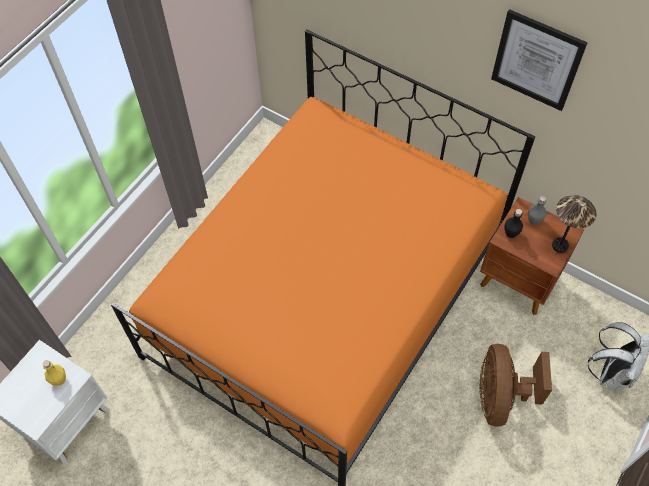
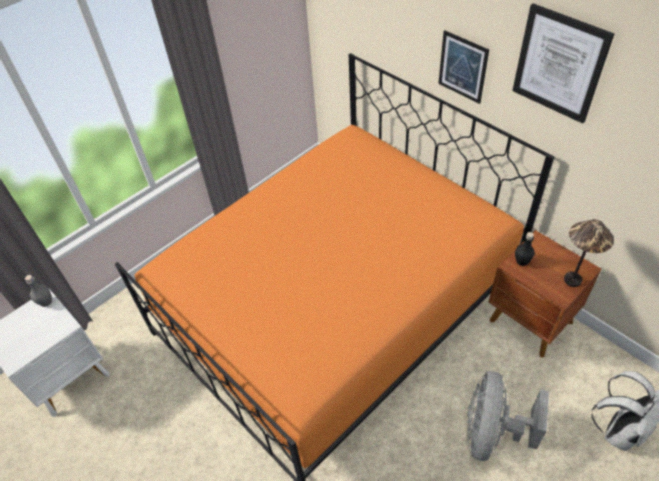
camera: 15 degrees right, 10 degrees down
yellow bottle [42,360,66,386] -> none
brown fan [479,344,552,427] -> grey fan [467,371,549,461]
grey bottle [528,196,547,225] -> grey bottle moved to [25,275,52,307]
none -> picture [438,30,489,104]

